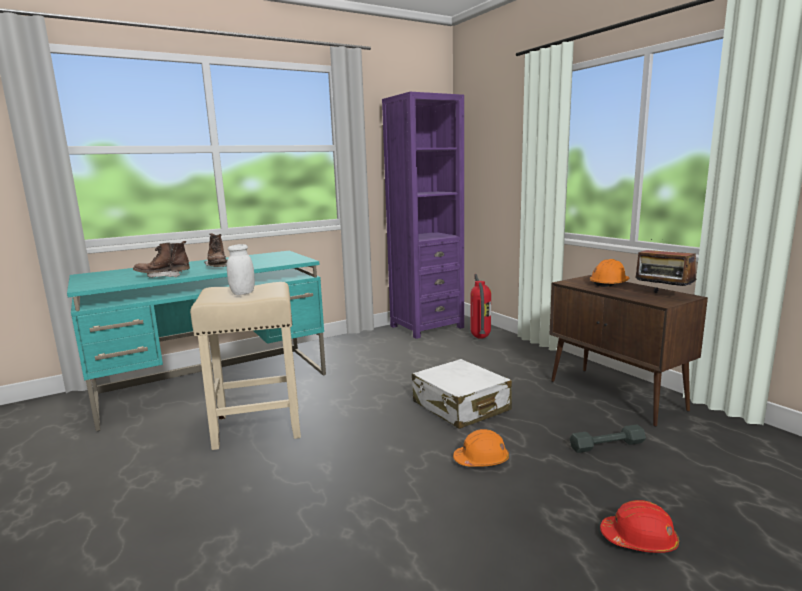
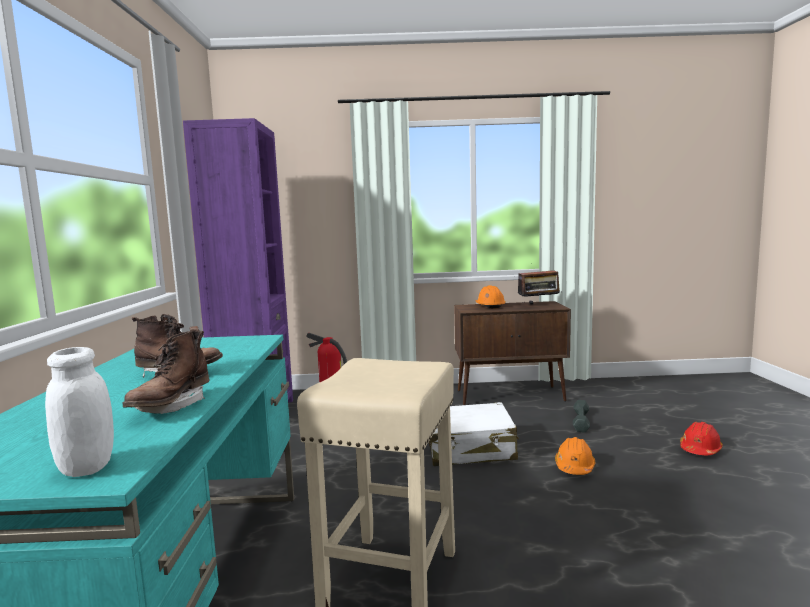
camera: 60 degrees left, 5 degrees down
white jar [227,244,255,295] -> white jar moved to [45,347,114,477]

